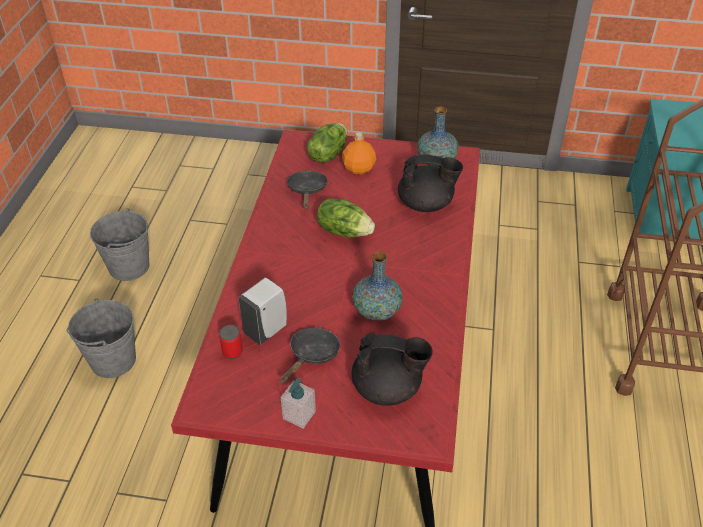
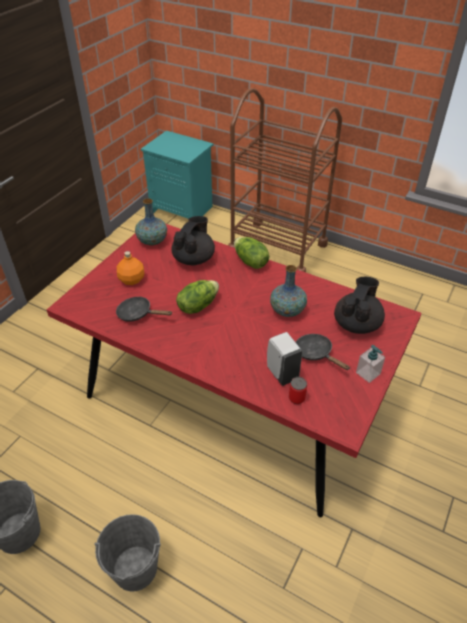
camera: 70 degrees left, 0 degrees up
lettuce [307,123,347,163] -> lettuce moved to [234,237,269,269]

